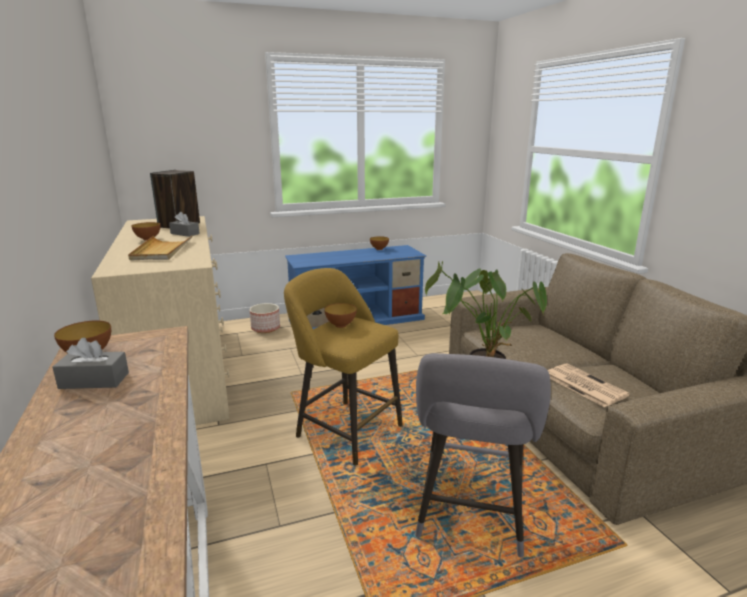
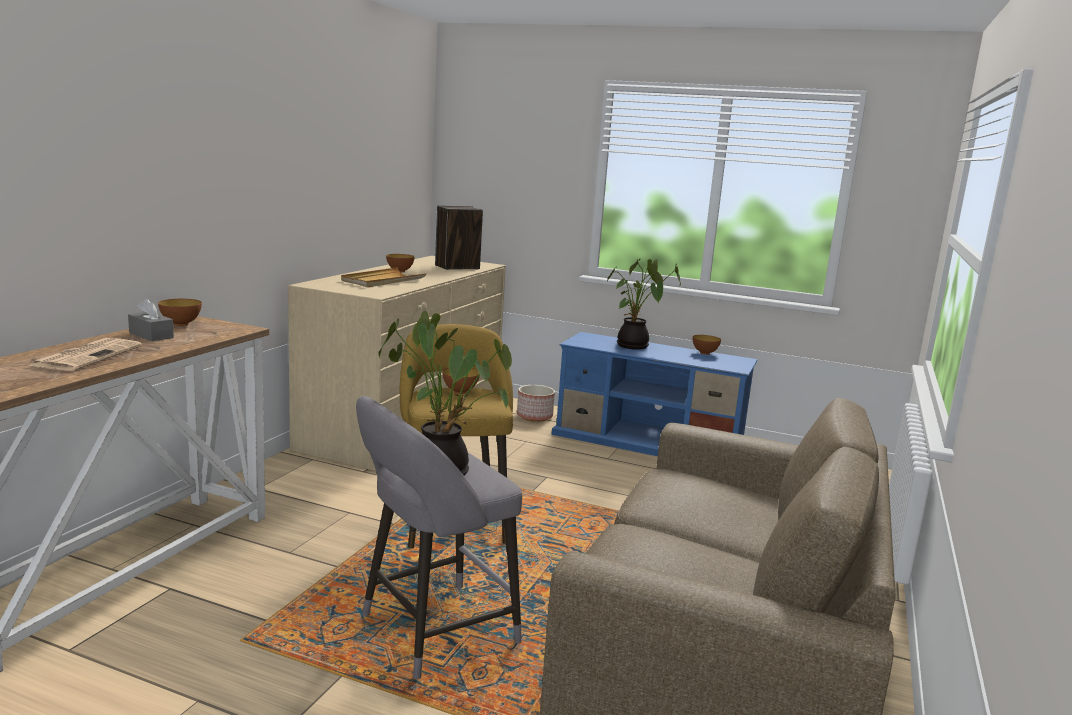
camera: 40 degrees right, 5 degrees down
grey tissue box [169,212,200,237] -> none
newspaper [548,363,630,407] -> newspaper moved to [28,338,142,371]
none -> potted plant [607,259,681,350]

